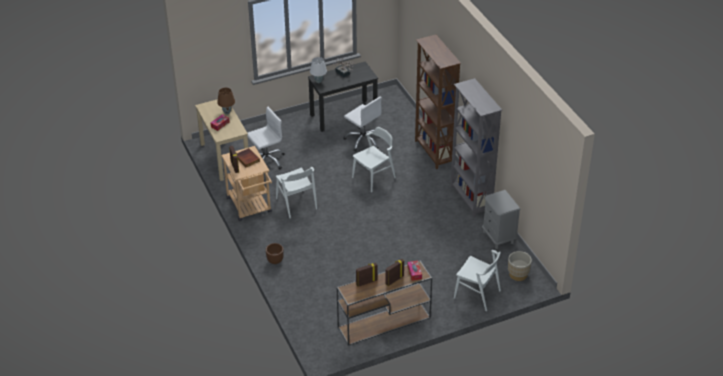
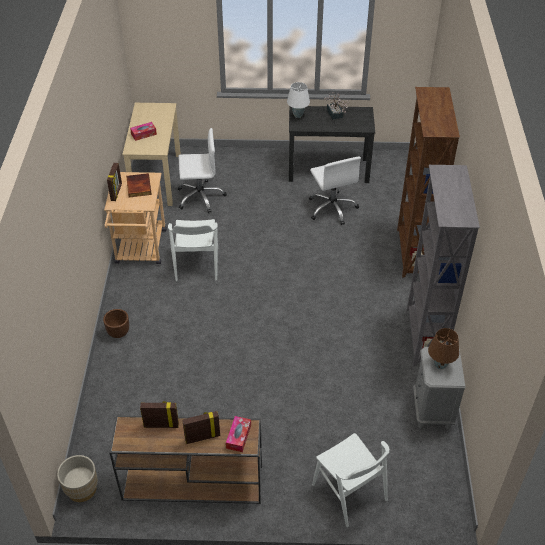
camera: 25 degrees right, 5 degrees up
brown table lamp [217,88,235,114] -> brown table lamp moved to [428,328,459,369]
white chair [352,127,396,192] -> none
beige planter [508,251,532,281] -> beige planter moved to [57,455,98,502]

